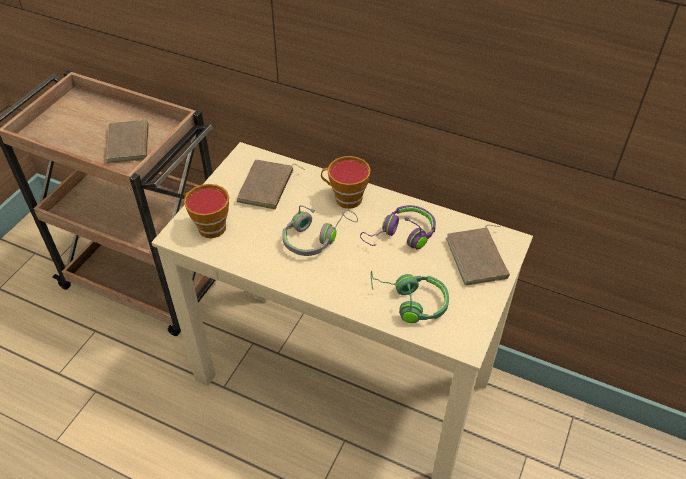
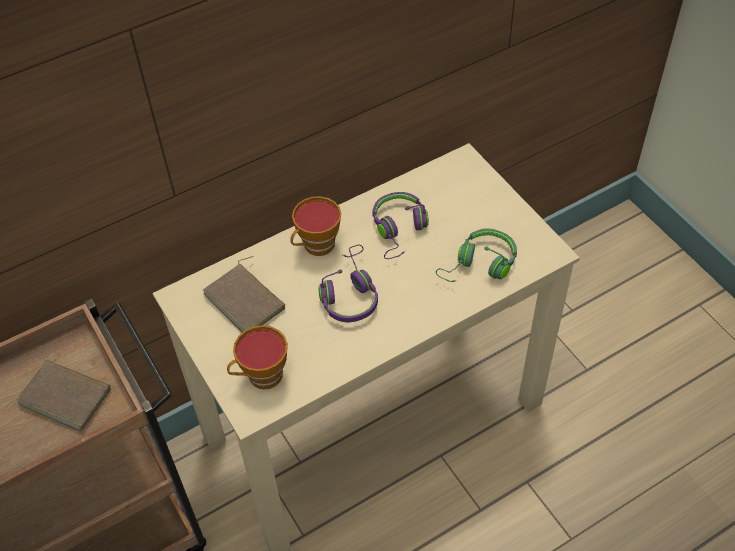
camera: 55 degrees left, 5 degrees up
grey headphones [282,205,358,256] -> purple headphones [318,245,378,322]
brown book [446,225,510,285] -> none

